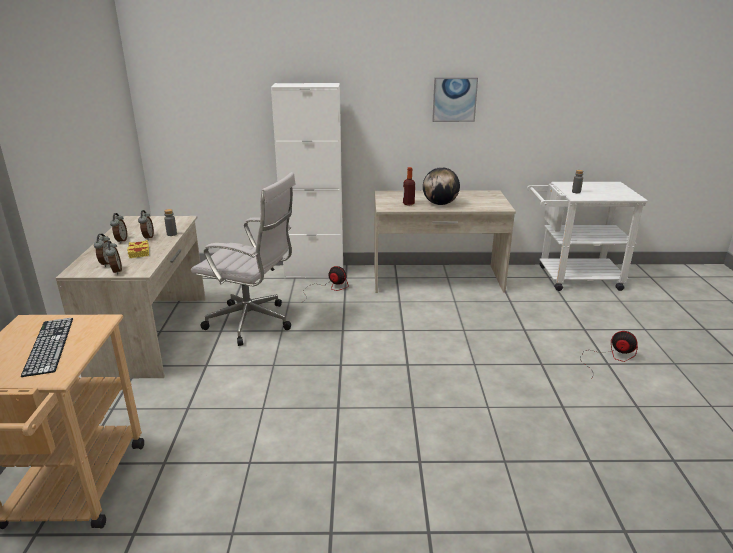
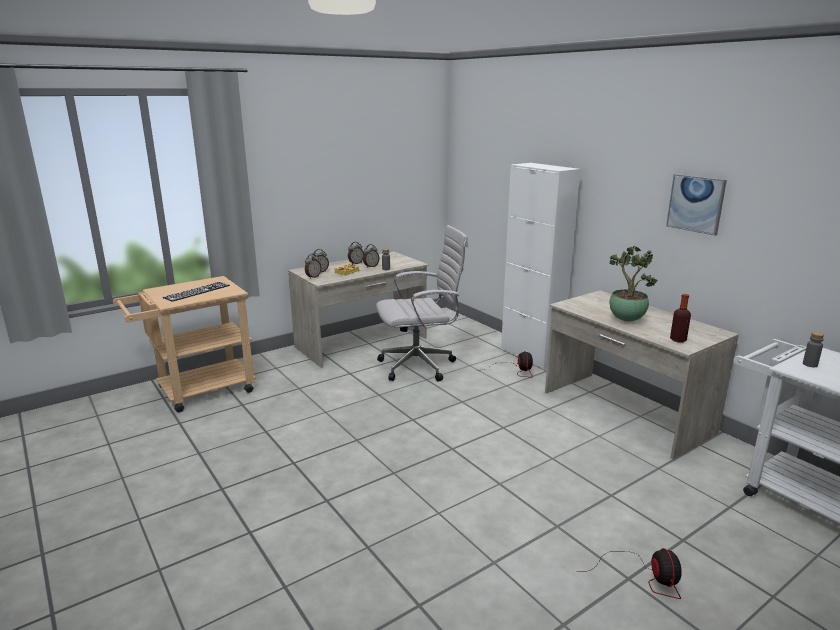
camera: 55 degrees right, 5 degrees down
white office chair [191,172,296,346] -> white office chair turned 90 degrees counterclockwise [376,225,468,382]
bottle [403,167,415,205] -> bottle moved to [670,294,691,343]
globe [423,167,460,205] -> potted plant [610,246,658,321]

